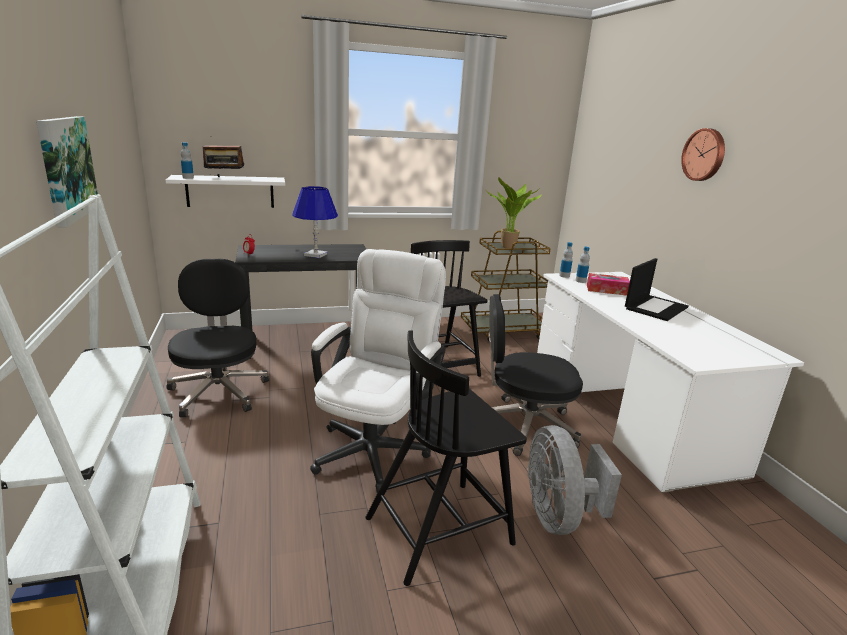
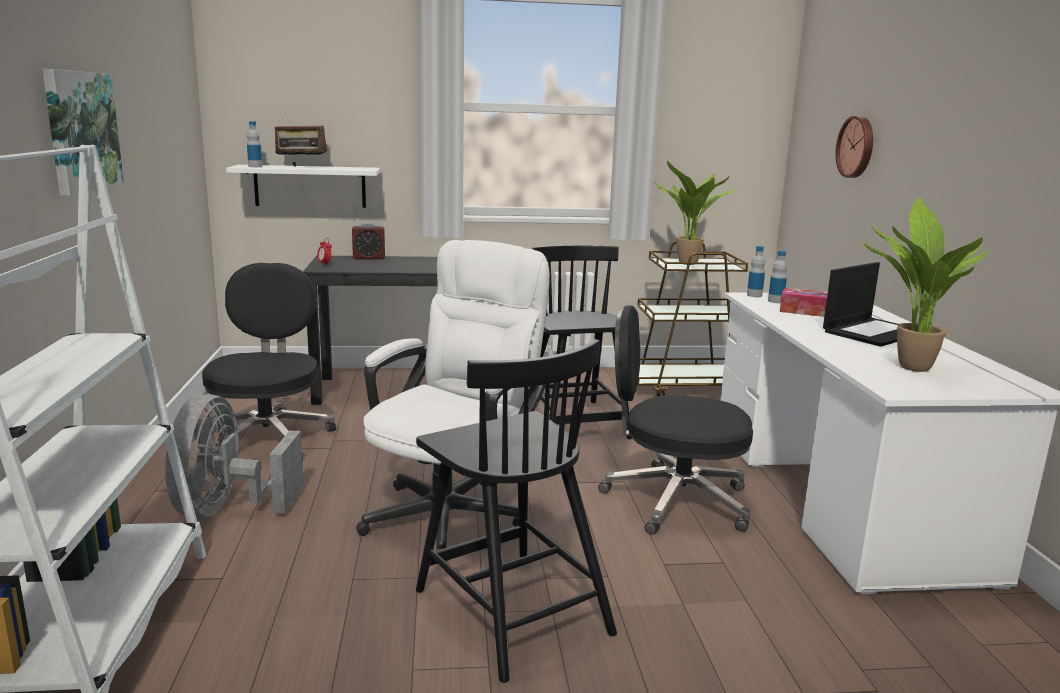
camera: 10 degrees right, 5 degrees down
blue table lamp [292,186,338,258] -> none
black chair [365,330,527,586] -> black chair turned 105 degrees counterclockwise [416,339,617,683]
grey fan [527,425,622,535] -> grey fan moved to [165,394,304,519]
wall clock [681,128,725,181] -> wall clock moved to [835,116,873,178]
none -> alarm clock [352,223,385,259]
none -> potted plant [862,197,989,372]

